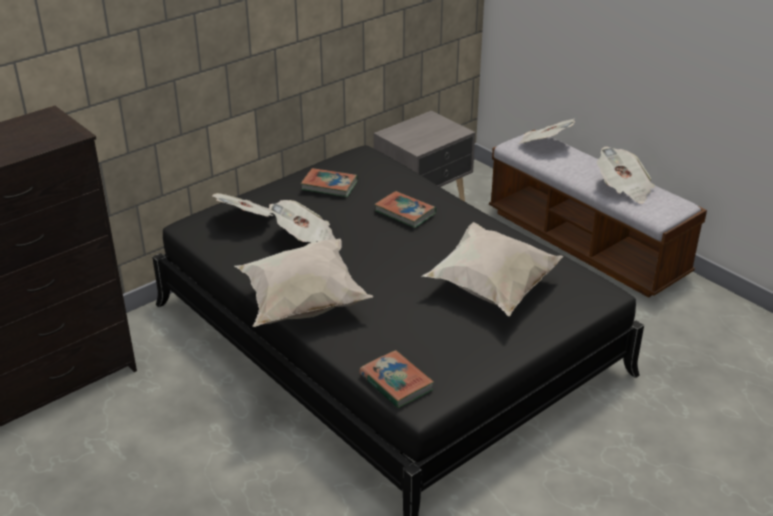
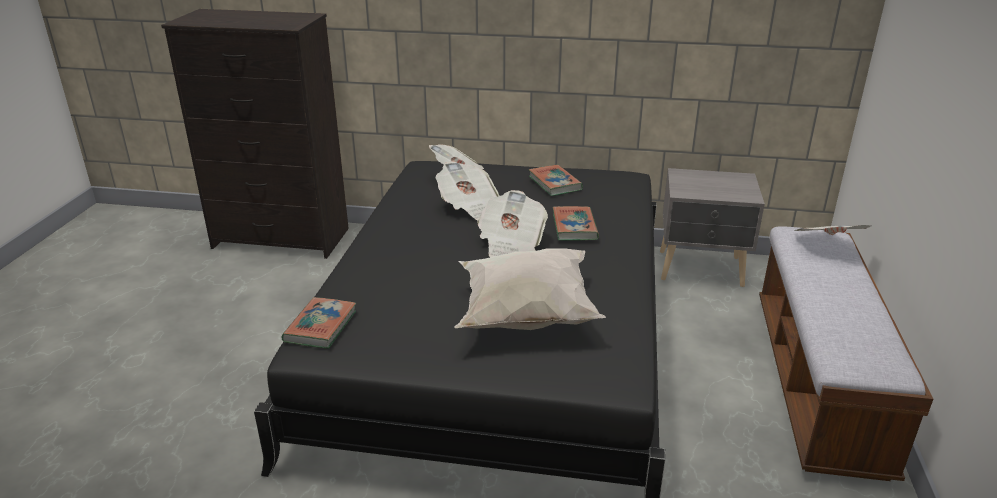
camera: 50 degrees right, 5 degrees down
white pillow [235,239,373,327] -> none
newspaper [597,146,655,204] -> newspaper moved to [477,190,548,257]

